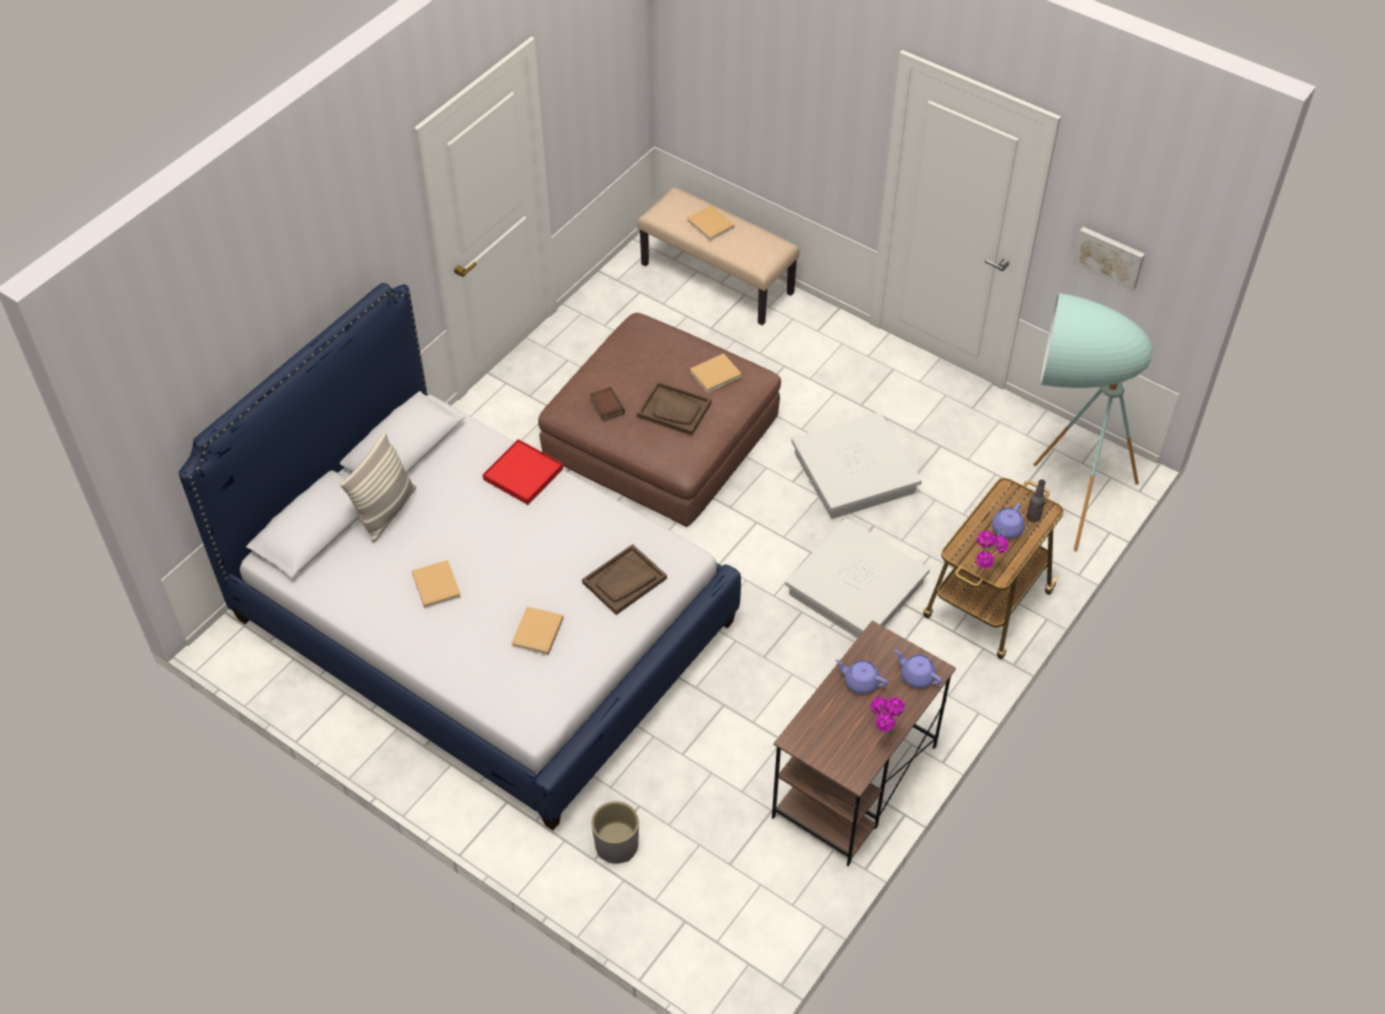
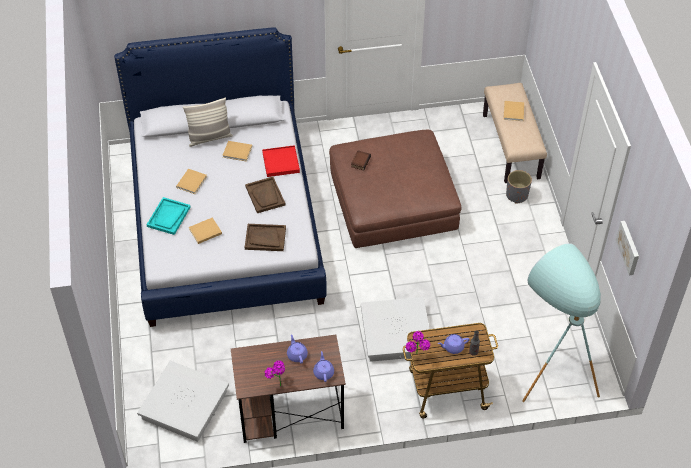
camera: 45 degrees right, 0 degrees up
grey planter [592,801,639,864] -> grey planter moved to [506,170,532,203]
brown tray [637,381,712,435] -> brown tray moved to [245,177,285,213]
beige book [690,353,742,393] -> beige book moved to [222,141,252,162]
white storage box [791,412,922,519] -> white storage box moved to [137,361,229,442]
none -> turquoise tray [147,197,191,235]

